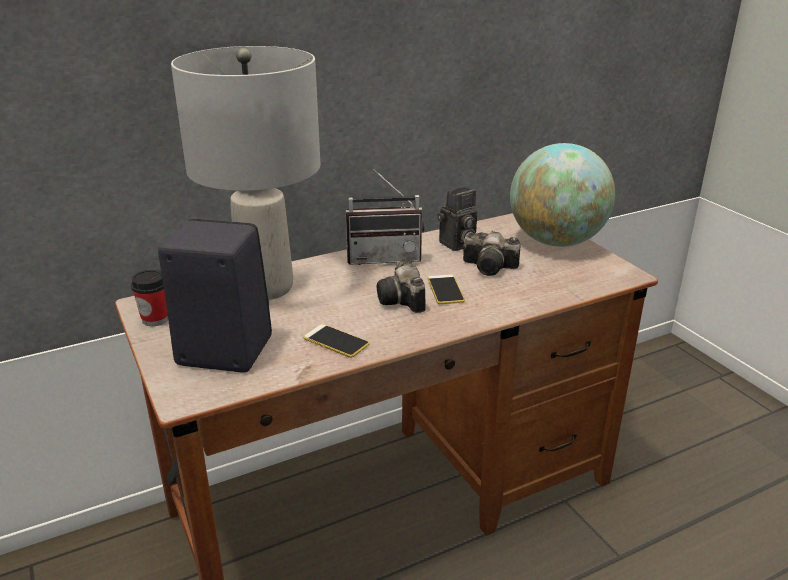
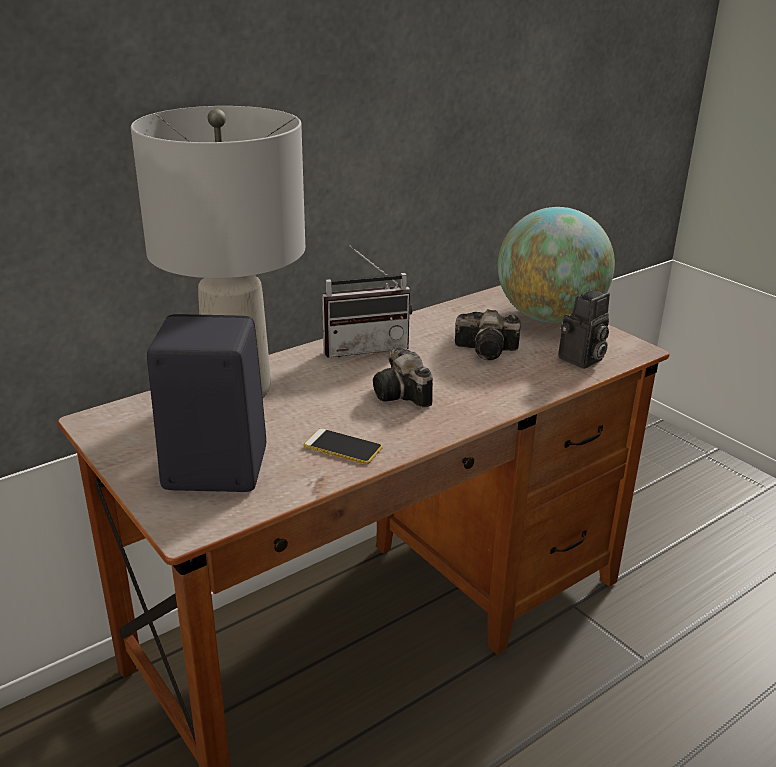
camera: 10 degrees left, 0 degrees up
cup [131,270,168,326] -> none
phone [427,275,465,304] -> none
camera [437,187,477,251] -> camera moved to [559,290,610,369]

